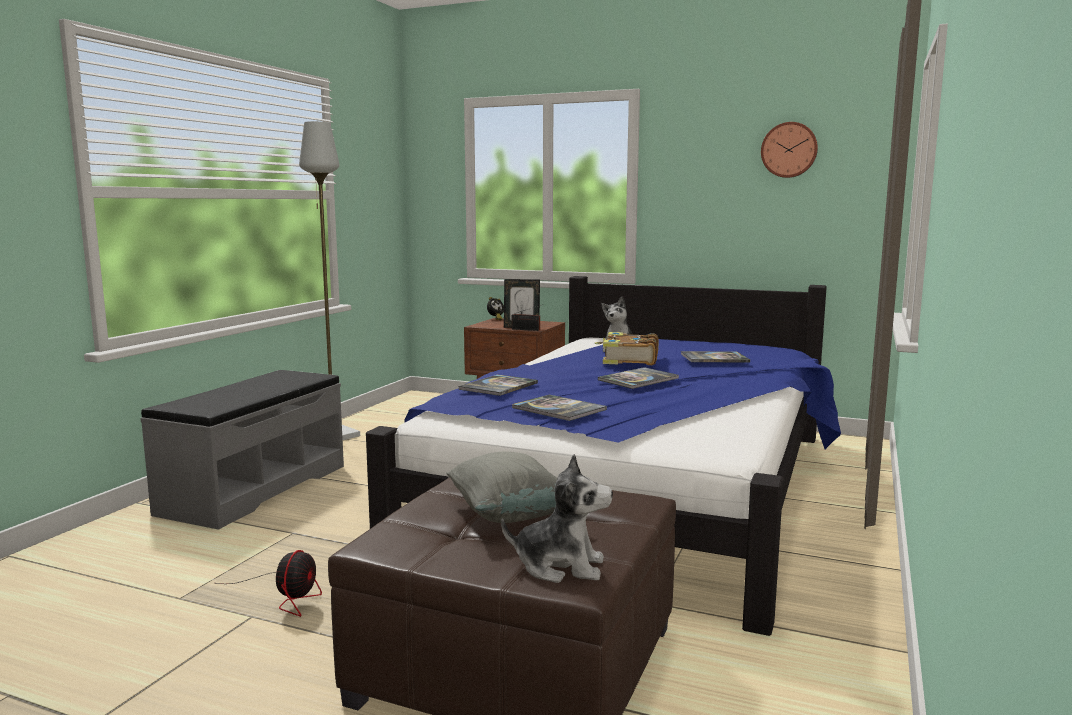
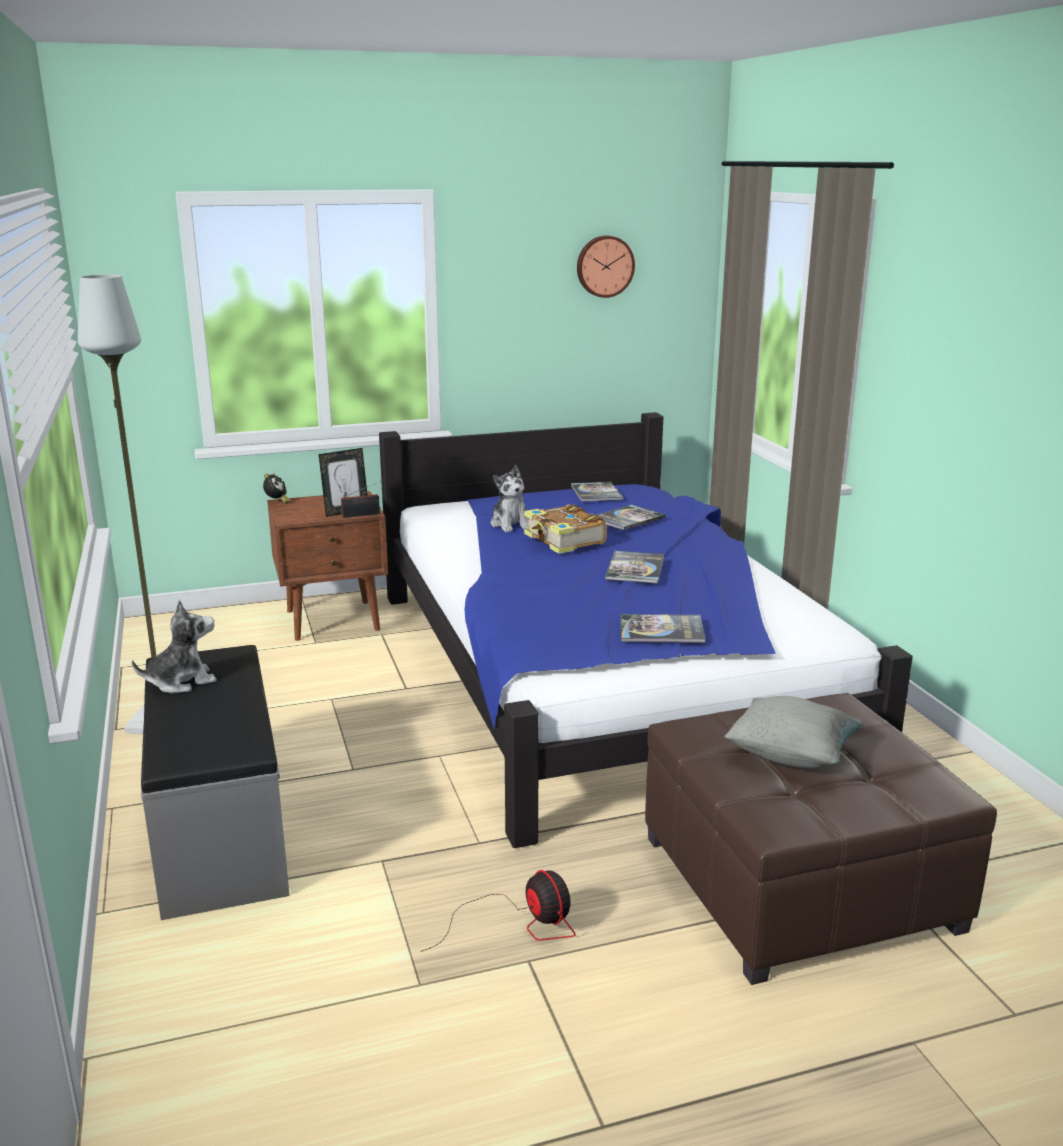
camera: 40 degrees left, 10 degrees up
book [458,375,538,396] -> book moved to [571,482,623,502]
plush toy [501,454,613,583] -> plush toy moved to [132,600,217,693]

